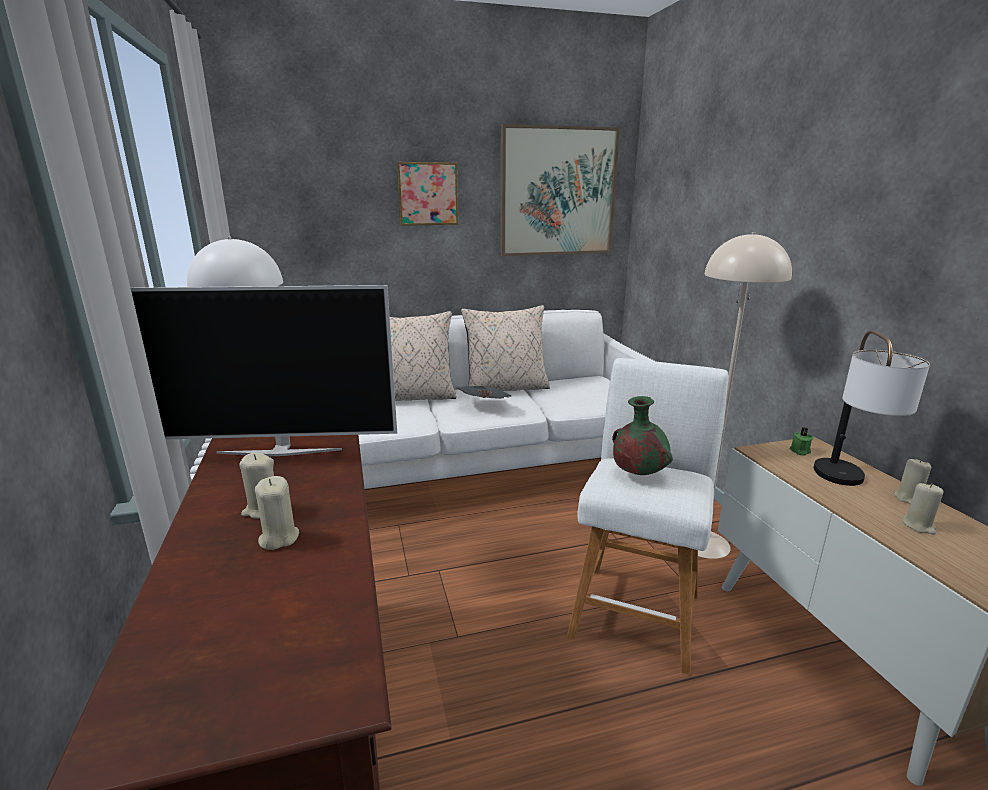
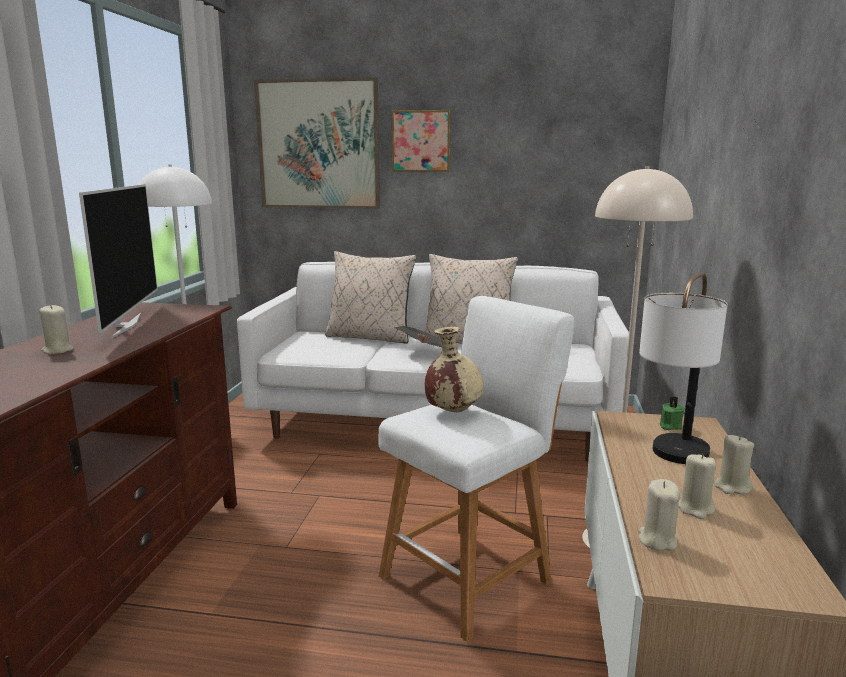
camera: 25 degrees right, 5 degrees down
television [131,285,397,456] -> television turned 120 degrees counterclockwise [79,184,158,339]
beige candle [255,476,299,550] -> beige candle moved to [639,479,680,551]
picture [500,124,620,256] -> picture moved to [254,77,380,209]
green vase [612,396,673,475] -> beige vase [425,327,484,412]

